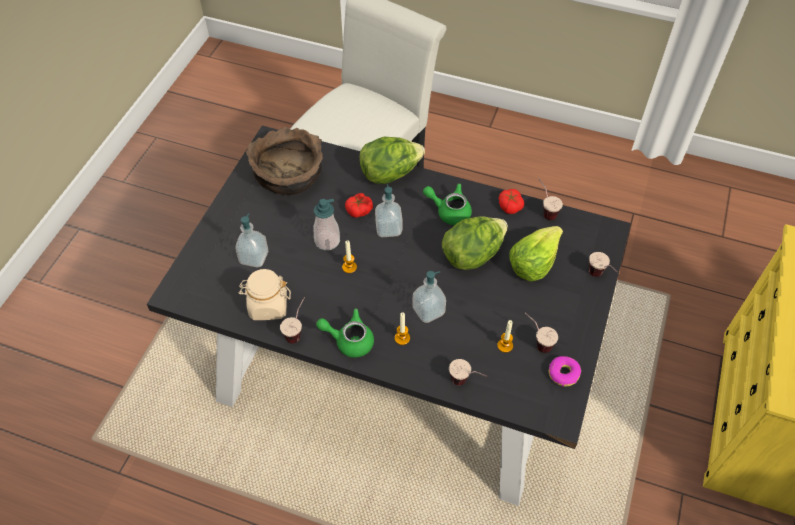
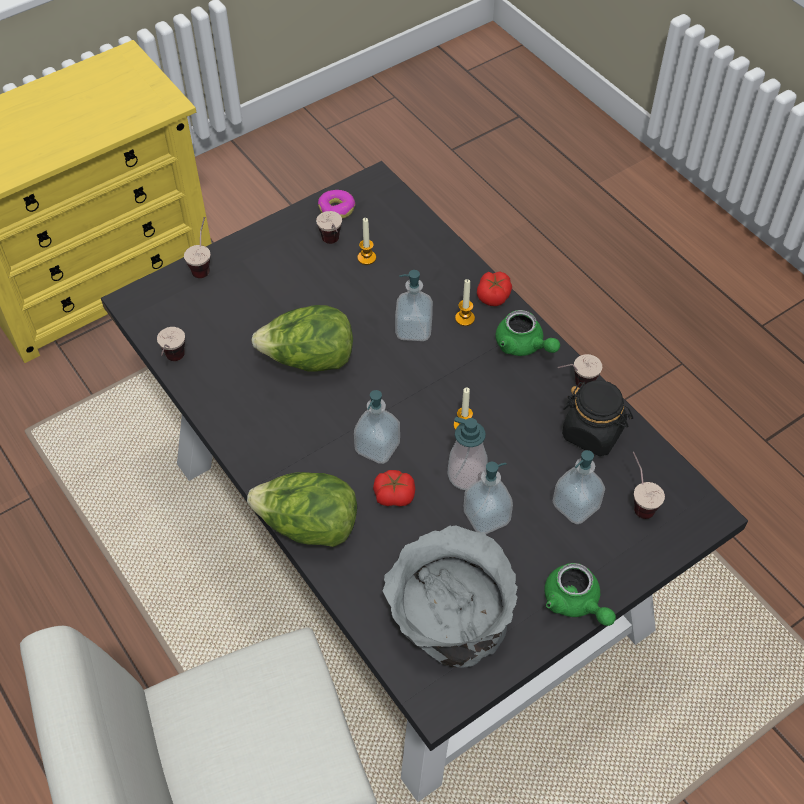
camera: 145 degrees left, 0 degrees up
beige jar [239,269,291,320] -> black jar [562,380,633,456]
brown bowl [246,127,323,195] -> grey bowl [383,525,518,668]
green teapot [423,183,472,225] -> green teapot moved to [544,563,616,626]
cup [449,359,488,386] -> cup moved to [633,452,665,519]
tomato [499,189,524,214] -> tomato moved to [477,271,512,306]
lettuce [509,226,563,282] -> none
none -> soap dispenser [464,462,513,534]

